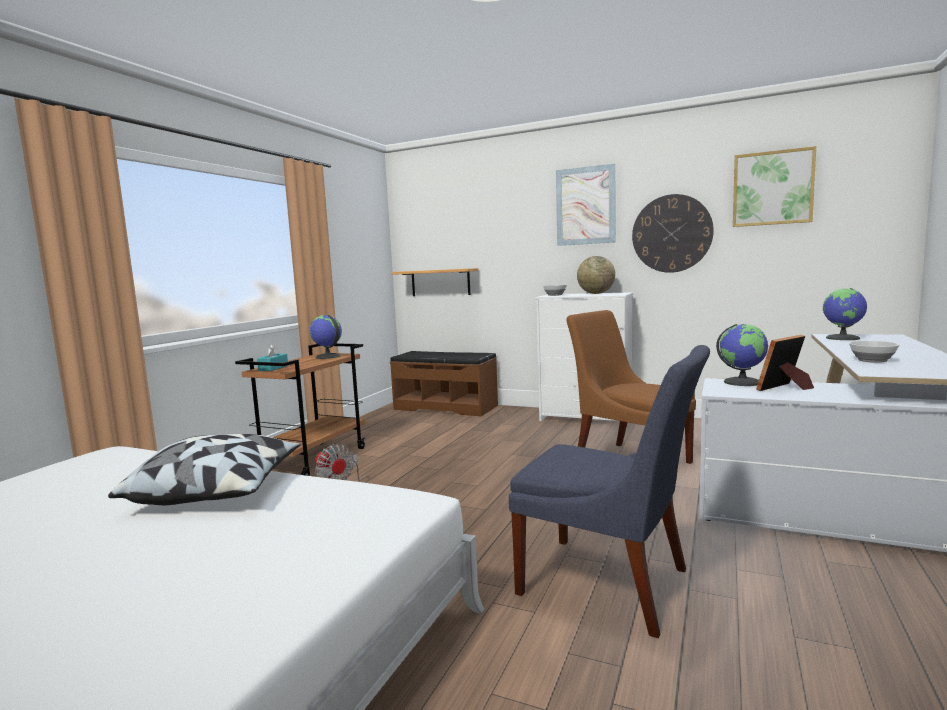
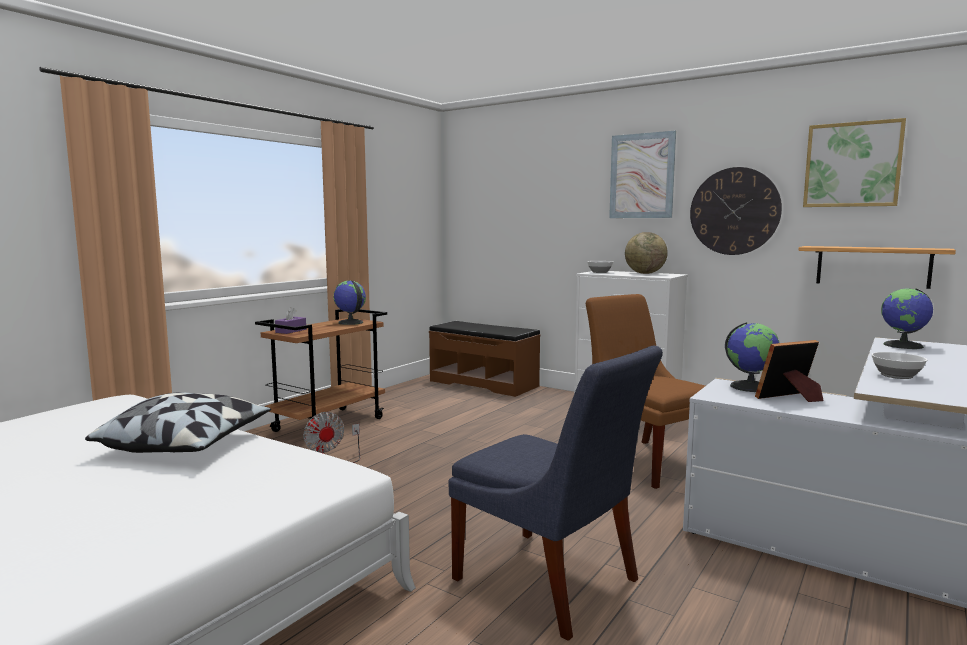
camera: 10 degrees right, 0 degrees up
turquoise tissue box [257,344,288,371] -> purple tissue box [275,307,306,334]
shelf [391,268,478,296] -> shelf moved to [798,246,956,289]

